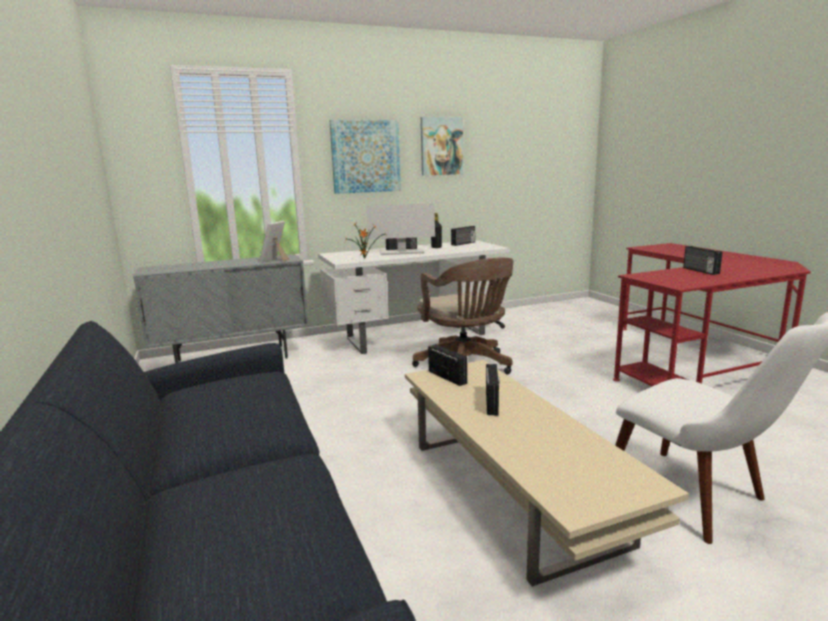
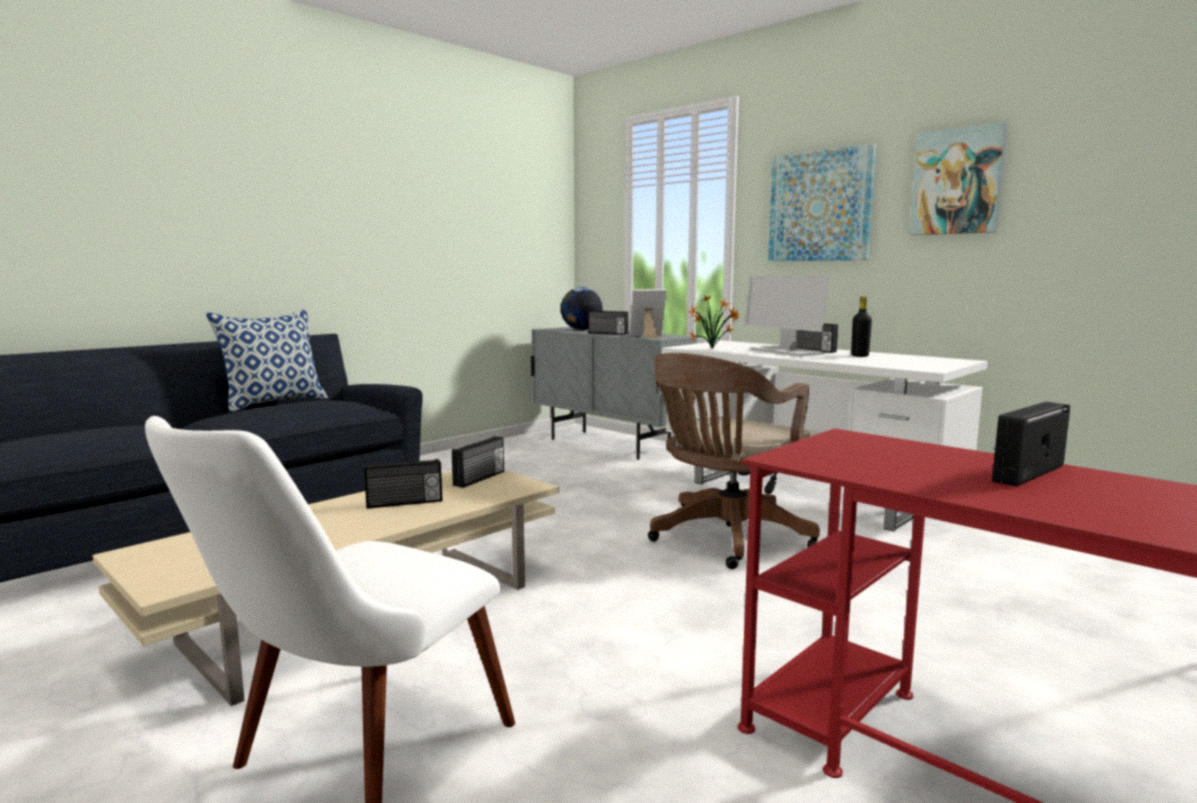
camera: 65 degrees right, 5 degrees down
radio [451,226,475,246] -> radio moved to [588,311,628,335]
none -> pillow [206,308,328,412]
none -> globe [561,287,603,330]

